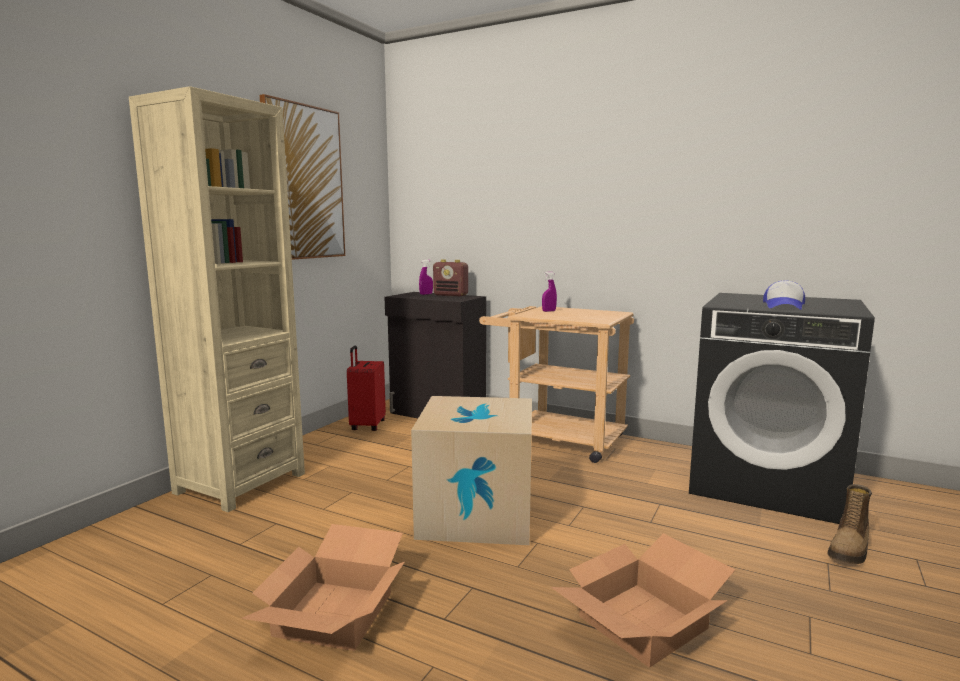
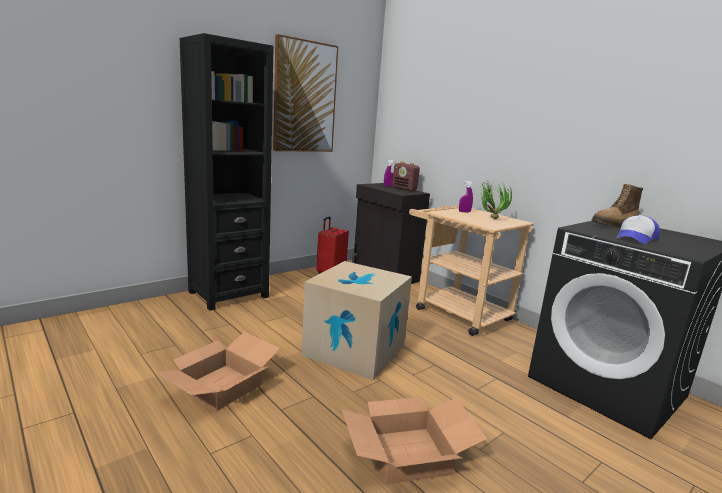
camera: 20 degrees right, 5 degrees up
beige bookcase [129,86,305,512] -> black bookcase [180,33,274,311]
boot [827,484,872,564] -> boot moved to [591,184,643,228]
none -> potted plant [479,182,512,219]

